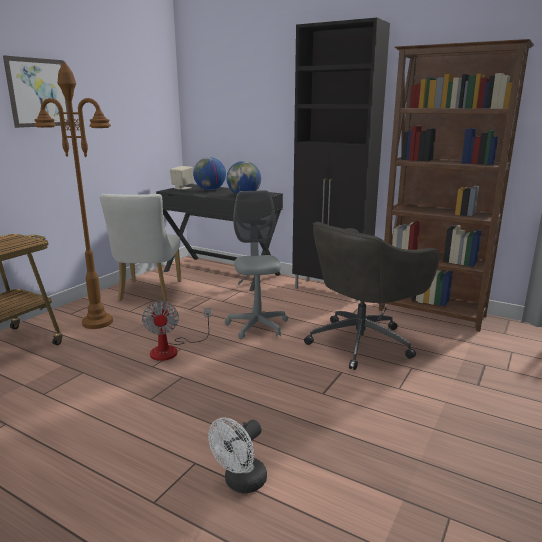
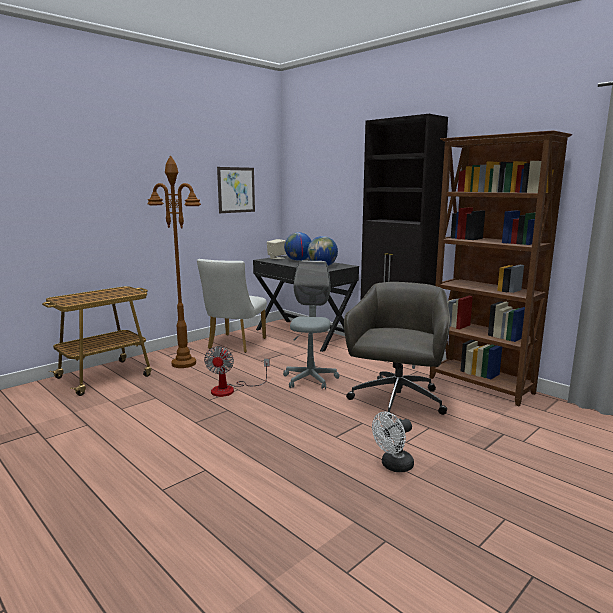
camera: 15 degrees right, 5 degrees down
picture [3,55,69,128] -> picture moved to [217,167,255,213]
white fan [208,417,267,493] -> white fan moved to [372,412,414,472]
grey office chair [304,222,440,370] -> grey office chair turned 135 degrees clockwise [344,282,450,419]

